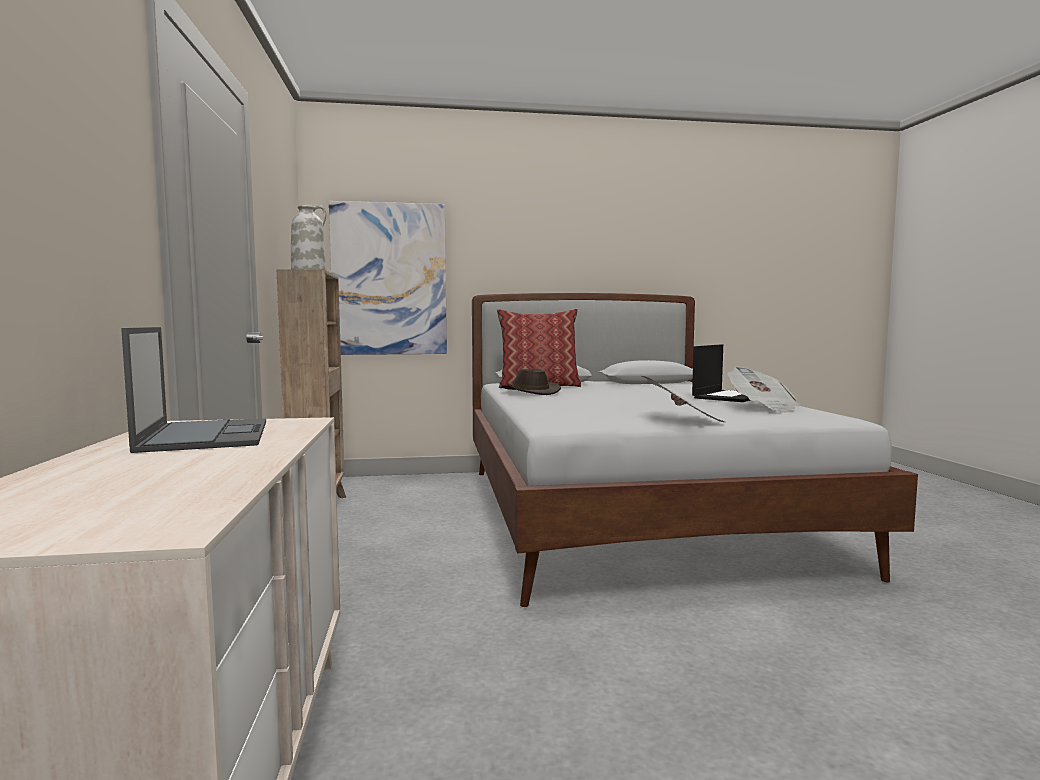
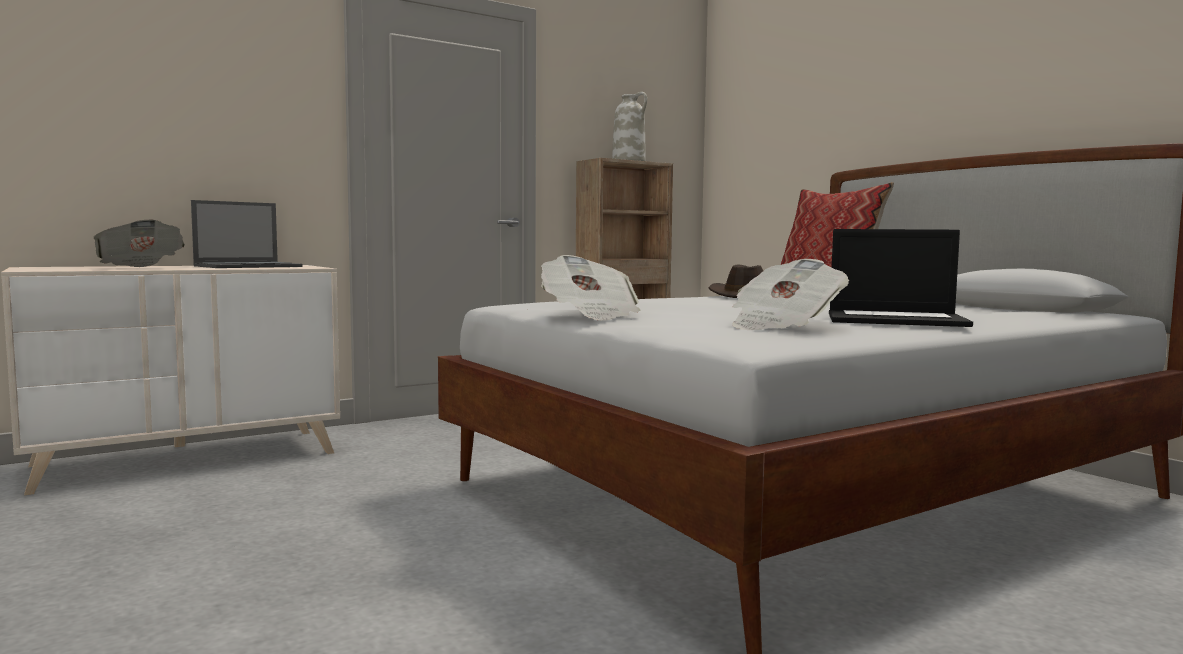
camera: 65 degrees right, 0 degrees up
picture [329,201,447,355] -> none
none -> newspaper [94,220,185,267]

